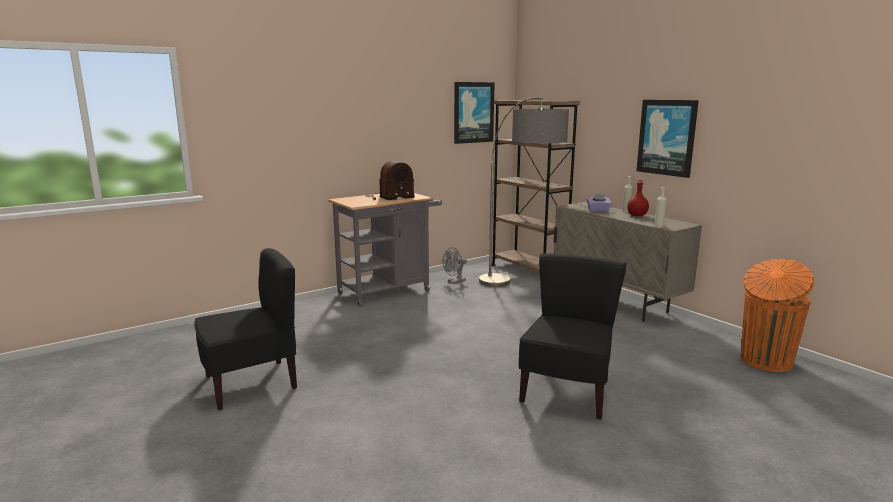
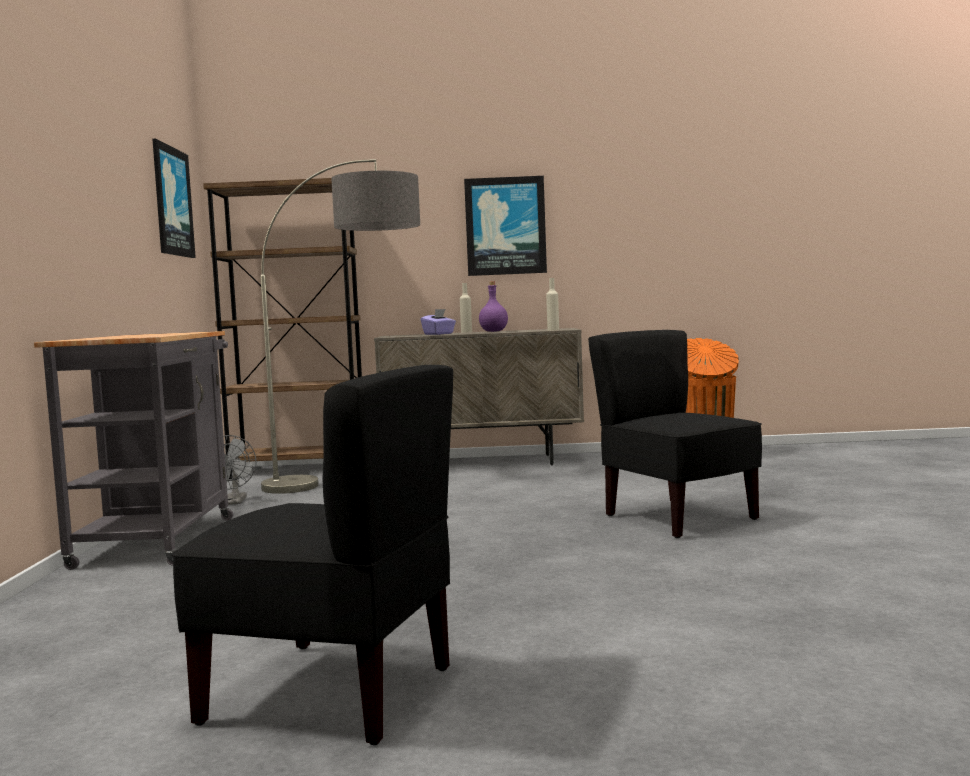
camera: 55 degrees left, 10 degrees down
black chair [194,248,297,410] -> black chair turned 105 degrees clockwise [171,365,453,745]
radio [365,161,415,200] -> none
red bottle [627,180,649,216] -> purple bottle [479,281,508,332]

